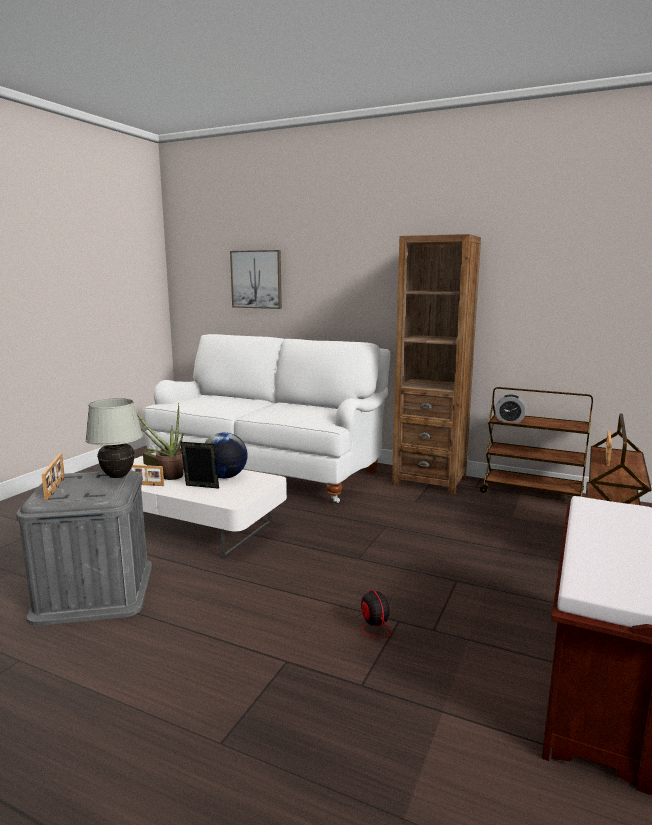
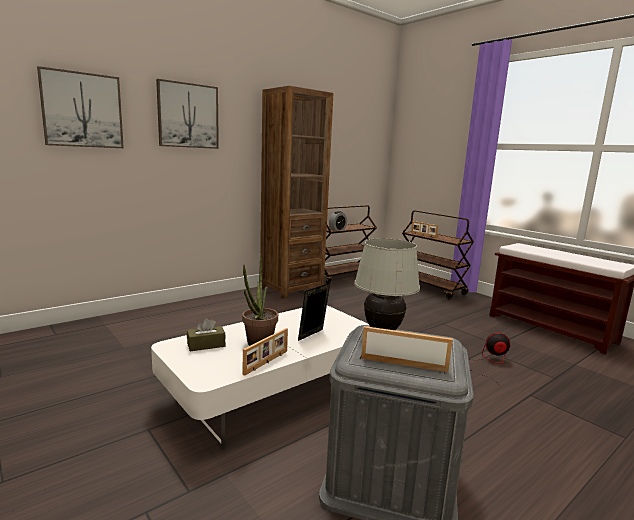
camera: 65 degrees left, 0 degrees up
white sofa [143,334,391,503] -> none
globe [205,432,248,479] -> none
none -> picture [156,79,219,149]

